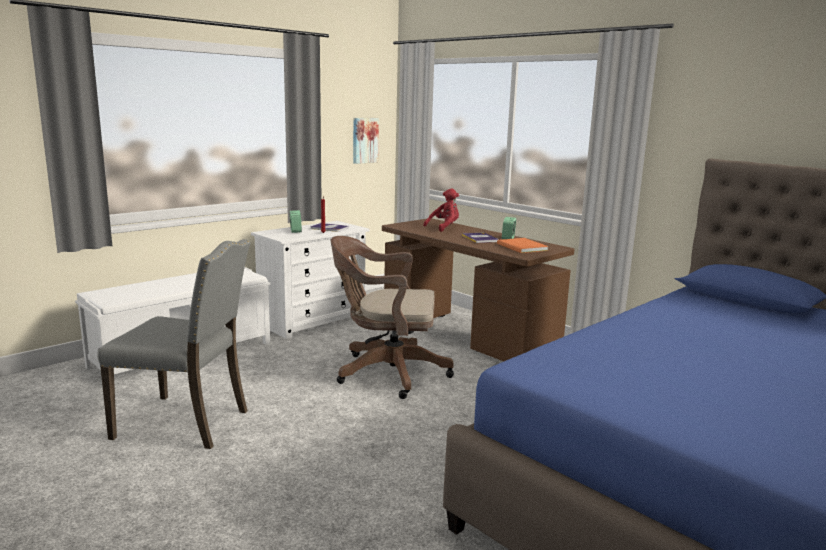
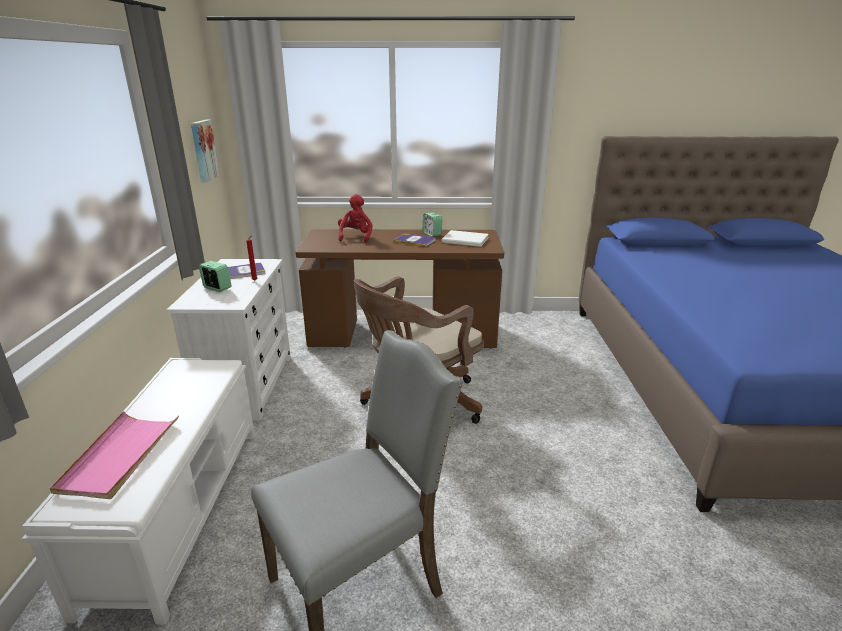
camera: 45 degrees left, 10 degrees up
orange book [497,238,549,253] -> white book [442,230,488,247]
none -> pink tray [50,411,179,499]

